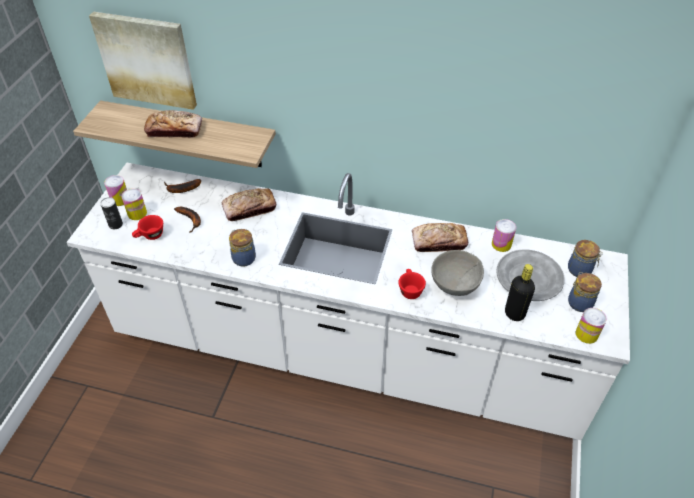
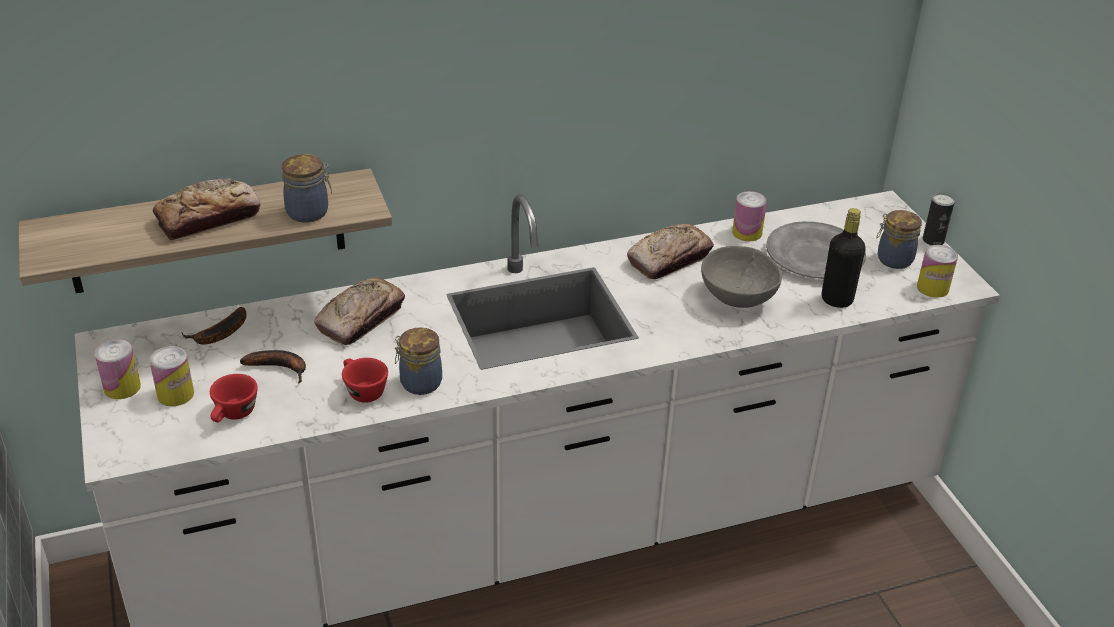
camera: 35 degrees left, 10 degrees down
picture [89,12,197,110] -> none
can [100,197,123,229] -> can moved to [923,193,955,245]
red cup [398,269,426,299] -> red cup moved to [342,358,388,403]
jar [568,240,603,277] -> jar moved to [282,154,332,222]

